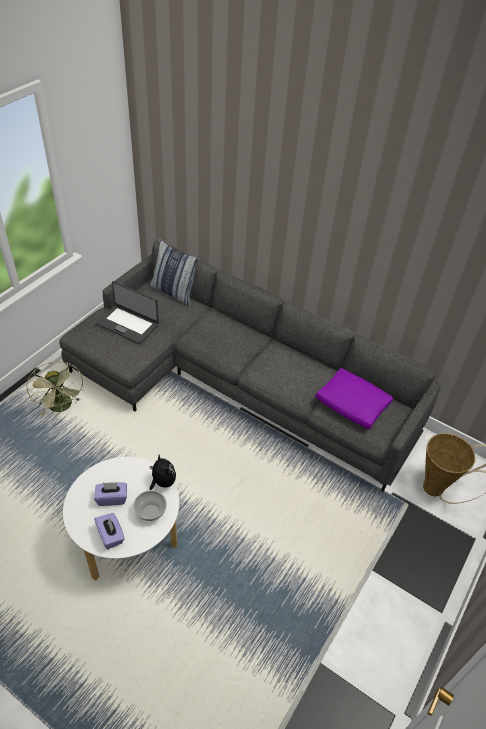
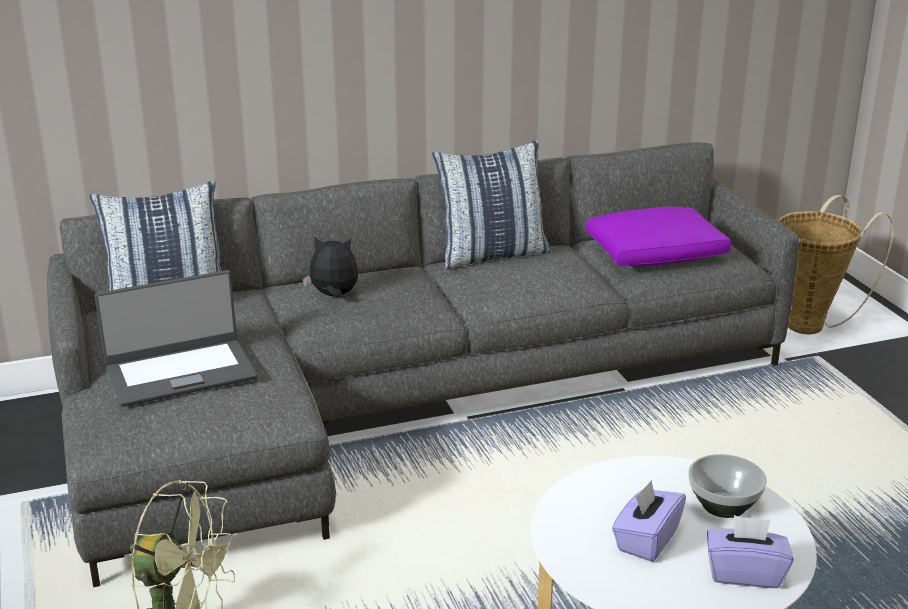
camera: 50 degrees left, 20 degrees down
plush toy [150,454,176,490] -> plush toy moved to [303,236,358,297]
none -> pillow [432,140,551,269]

